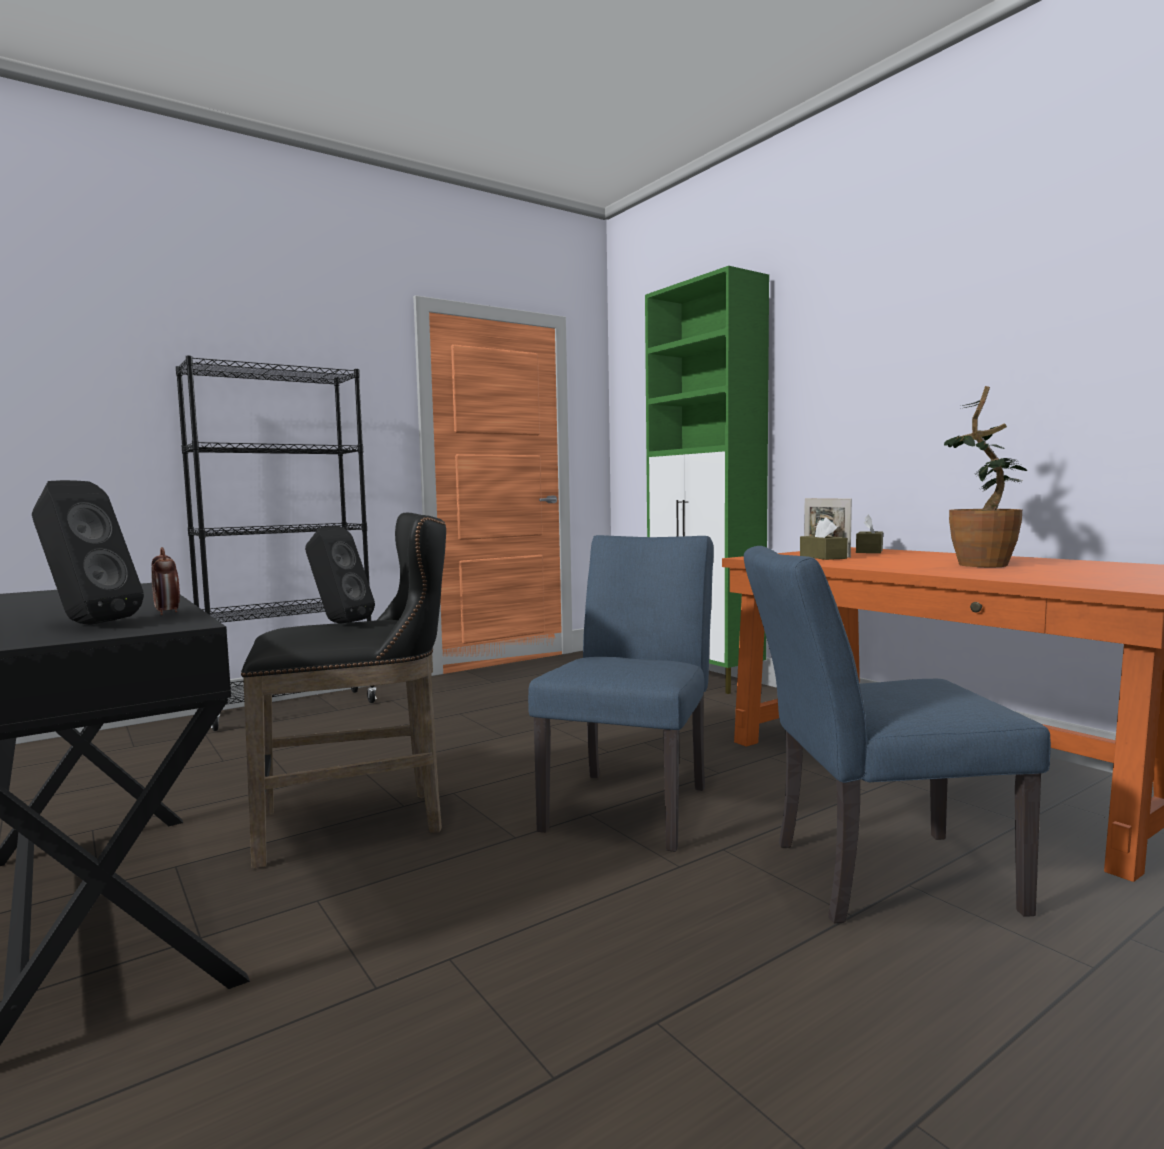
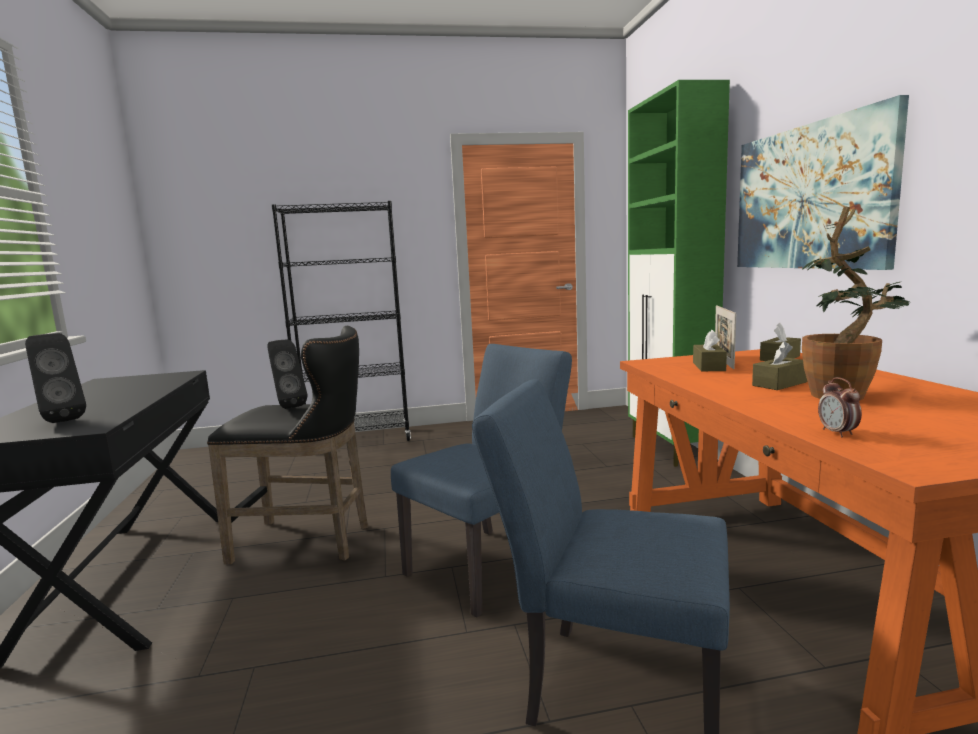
camera: 25 degrees right, 5 degrees up
alarm clock [151,547,180,615] -> alarm clock moved to [818,377,862,437]
none -> picture [737,95,909,270]
none -> brown tissue box [752,341,807,390]

